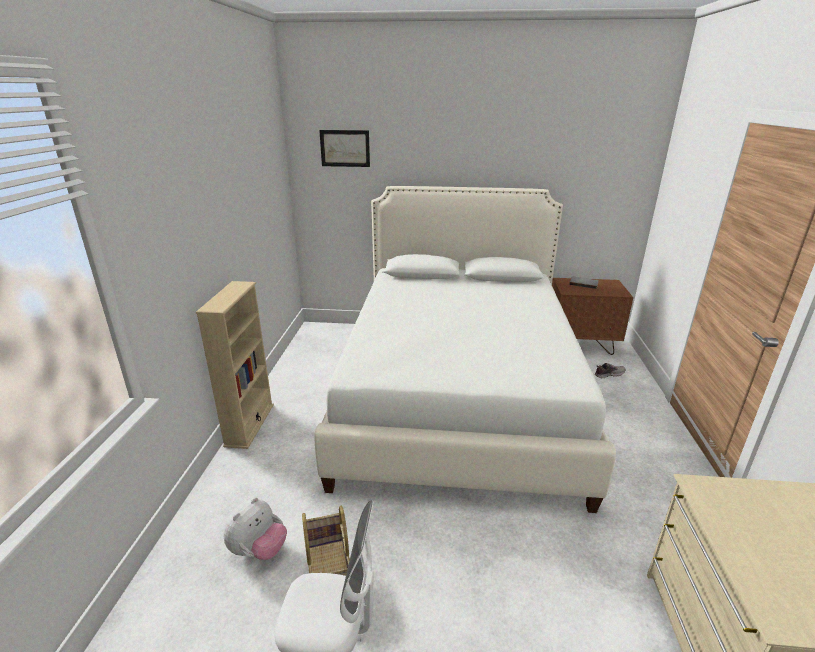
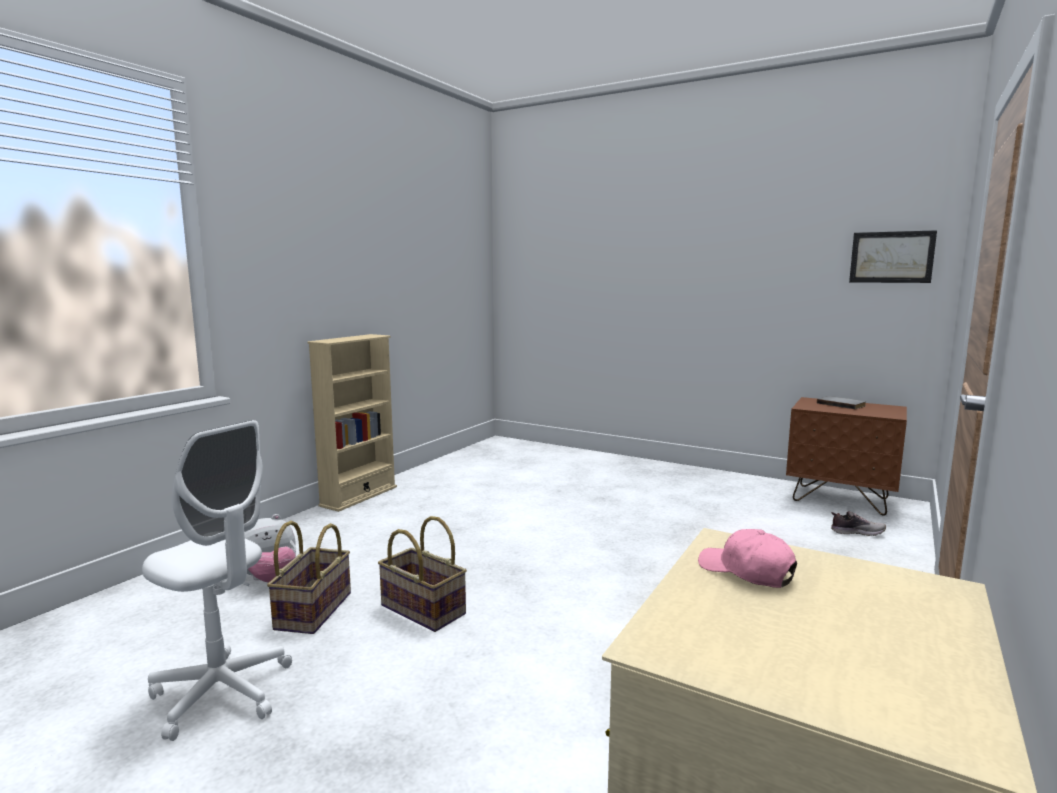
camera: 25 degrees right, 15 degrees down
white bed [314,186,616,513] -> none
picture [319,130,370,167] -> picture moved to [849,230,937,283]
none -> basket [378,516,467,632]
none -> pink cap [698,529,797,588]

